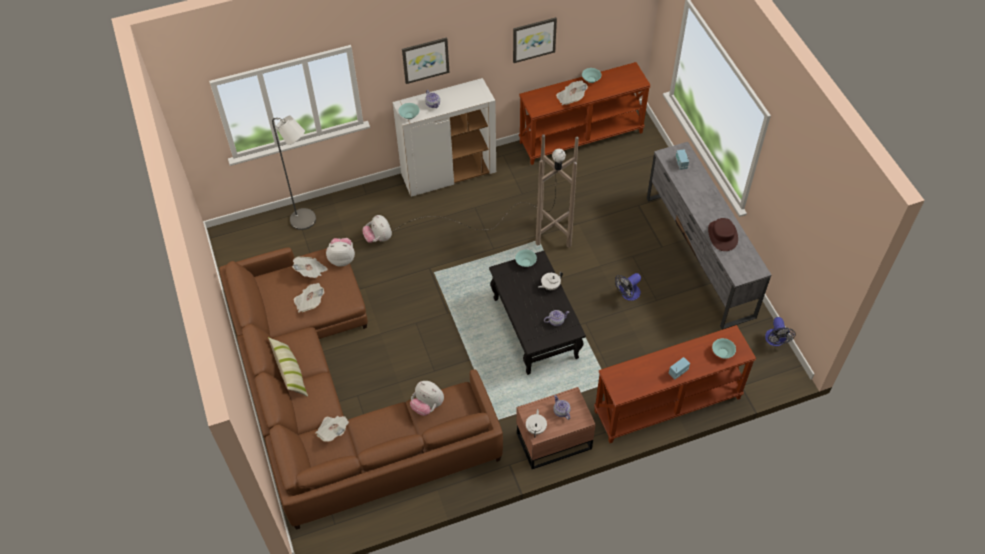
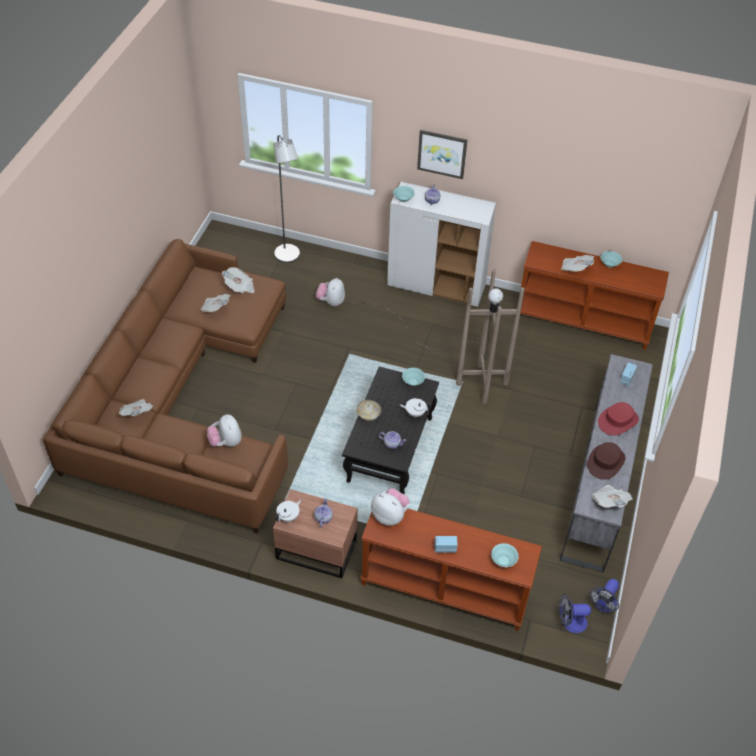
camera: 35 degrees right, 5 degrees down
pillow [268,337,308,397] -> none
plush toy [326,238,355,267] -> plush toy moved to [371,488,410,526]
picture [513,17,557,63] -> none
fan [615,273,641,301] -> fan moved to [559,593,591,633]
none -> bowl [356,400,382,421]
none -> newspaper [591,485,633,508]
none -> red hat [598,402,639,436]

